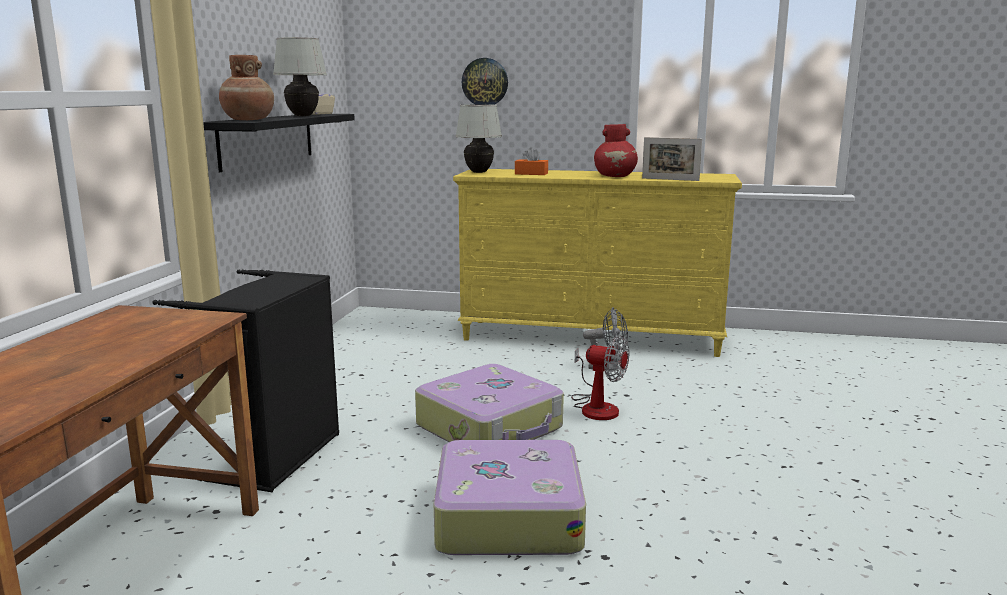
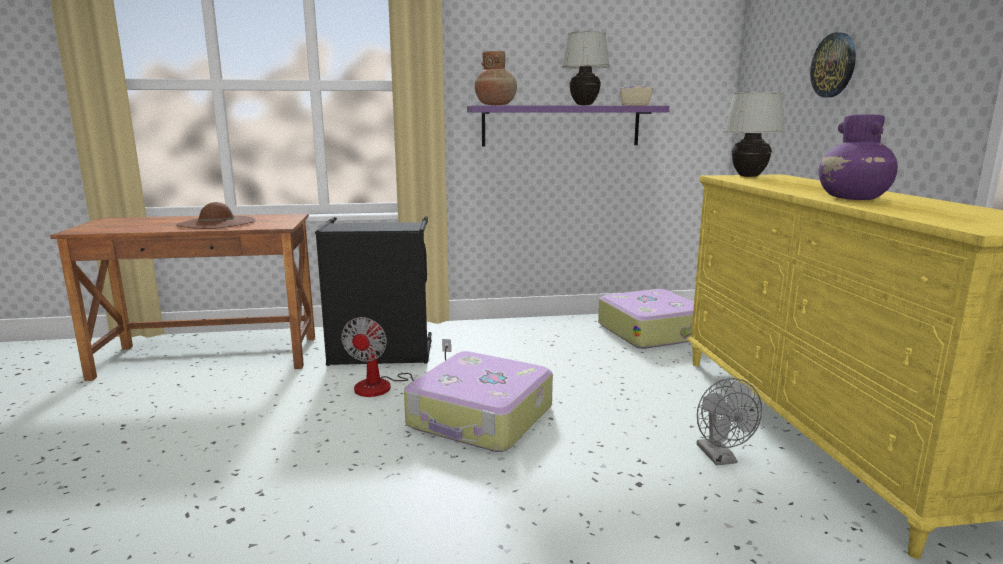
camera: 70 degrees right, 0 degrees up
black shelf [203,114,355,172] -> purple shelf [467,105,669,146]
suitcase [434,440,586,555] -> suitcase moved to [598,289,694,349]
orange tissue box [515,147,548,175] -> none
fan [571,336,629,420] -> fan moved to [341,317,451,397]
red vase [594,124,638,177] -> purple vase [819,114,898,200]
picture frame [642,137,702,181] -> none
none -> brown hat [177,202,256,229]

